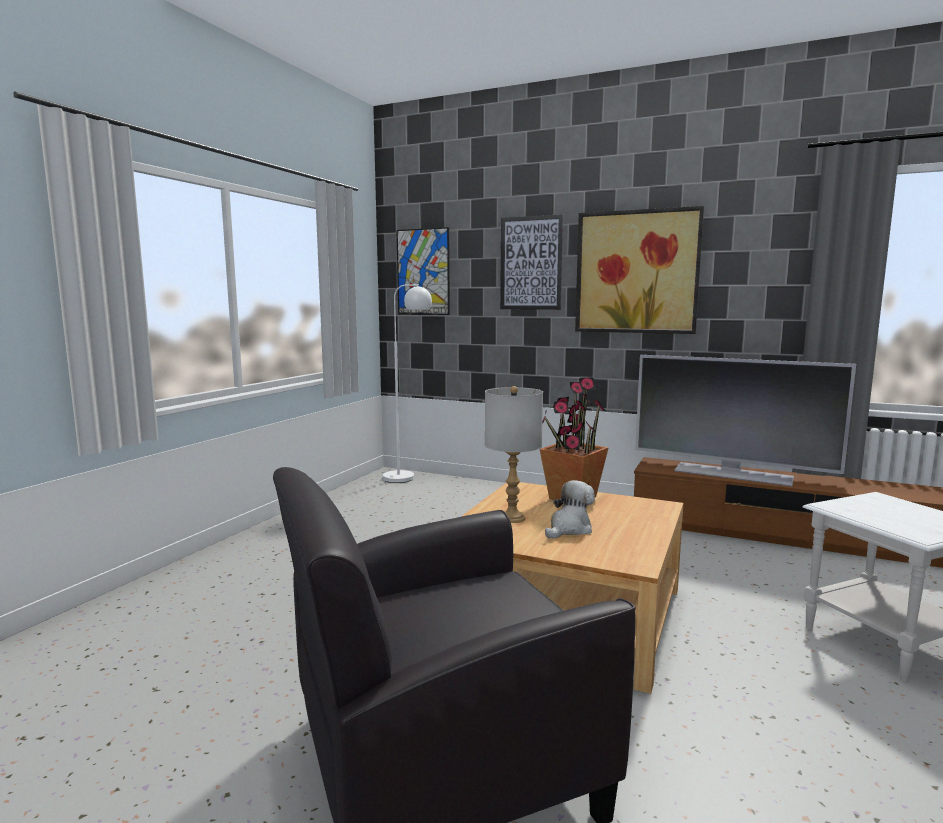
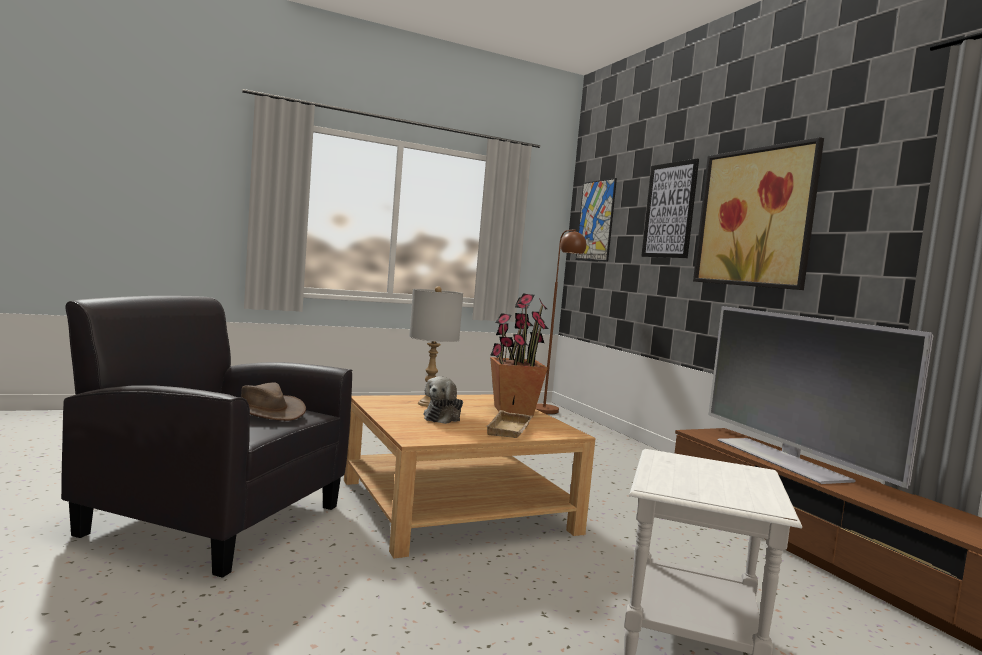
camera: 40 degrees right, 5 degrees down
white floor lamp [383,284,432,483] -> brown floor lamp [536,230,586,414]
plush toy [545,480,595,539] -> plush toy turned 120 degrees clockwise [424,376,463,424]
none -> brown hat [241,382,306,421]
none -> beige tray [485,410,533,438]

